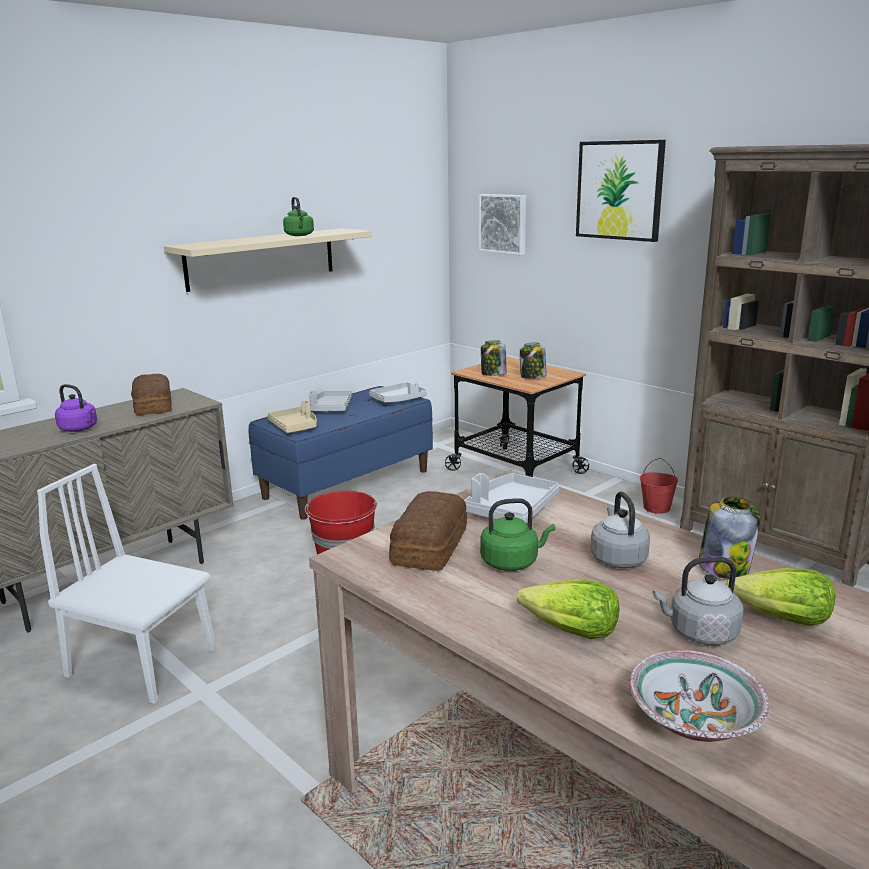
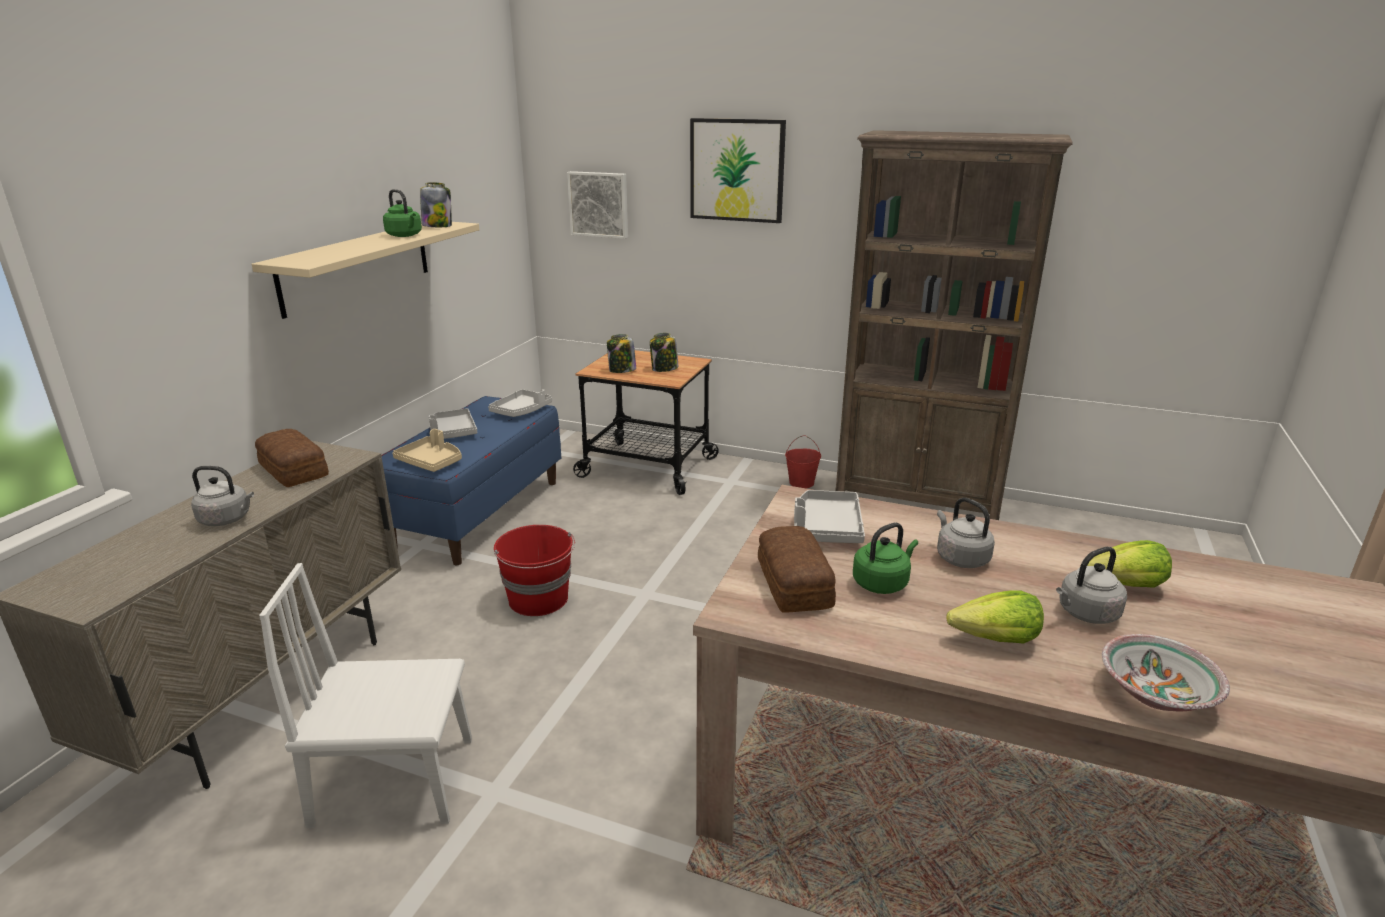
camera: 25 degrees left, 5 degrees up
purple kettle [55,384,97,432] -> grey kettle [191,466,254,526]
jar [699,497,761,579] -> jar moved to [420,182,452,227]

